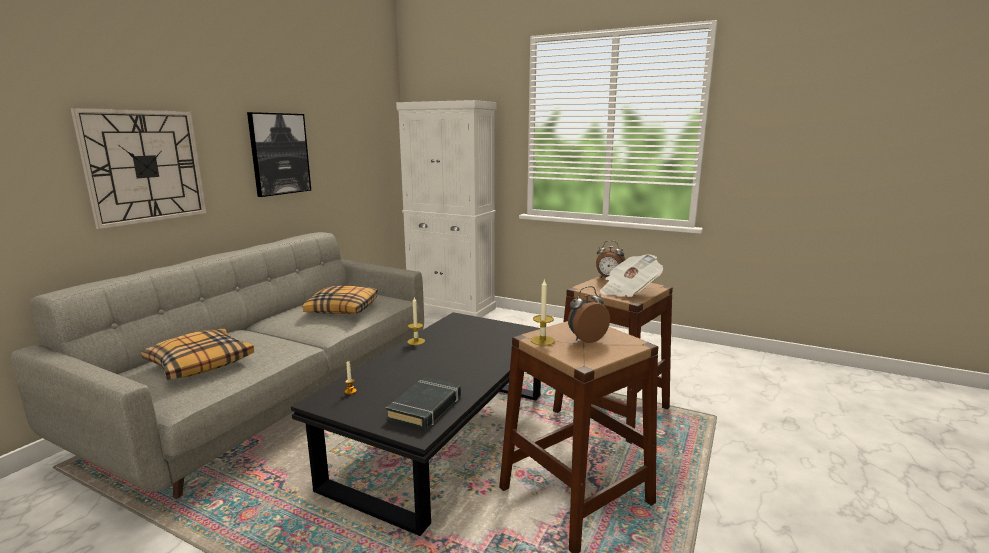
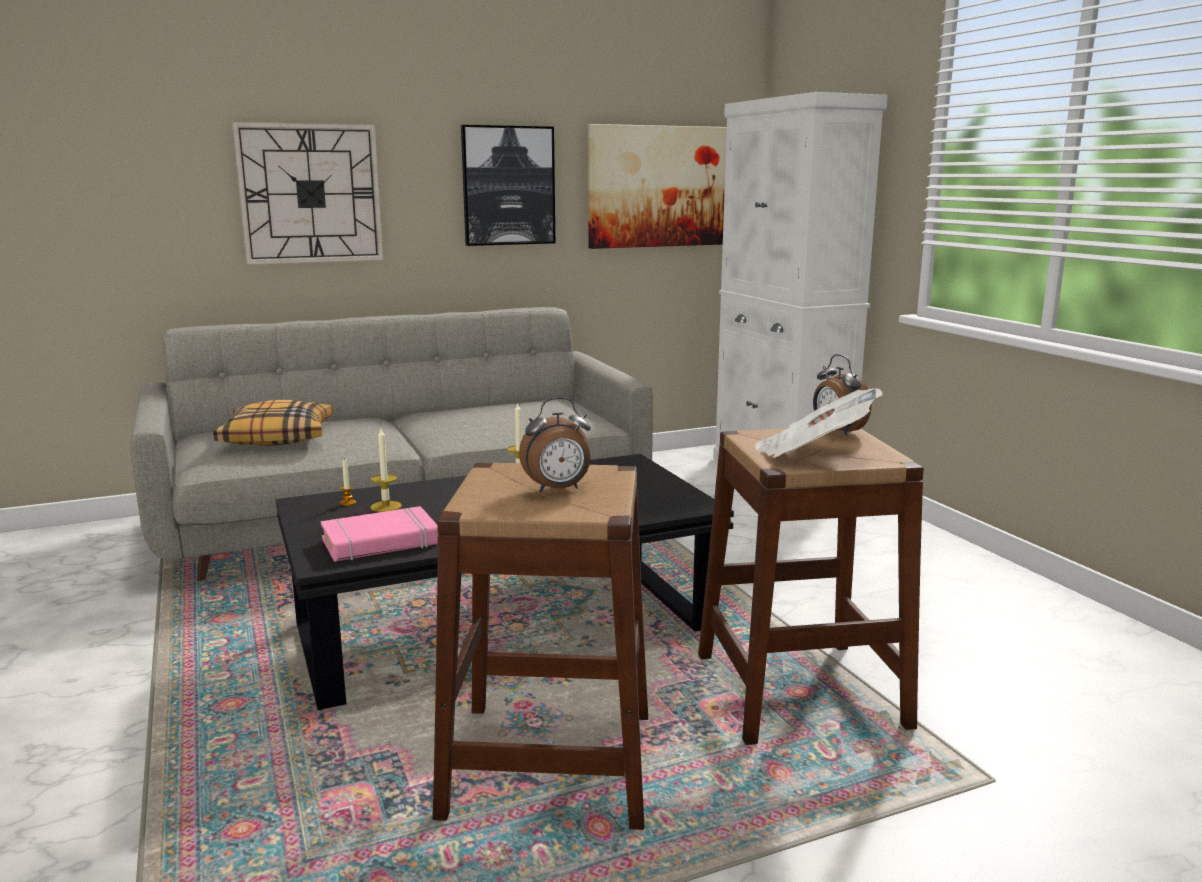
camera: 40 degrees right, 0 degrees up
pillow [303,286,378,314] -> none
black book [386,377,461,430] -> pink book [321,506,438,562]
candle [531,278,555,346] -> candle moved to [370,429,402,512]
alarm clock [568,286,610,343] -> alarm clock turned 150 degrees clockwise [519,397,591,492]
none -> picture [588,124,727,249]

